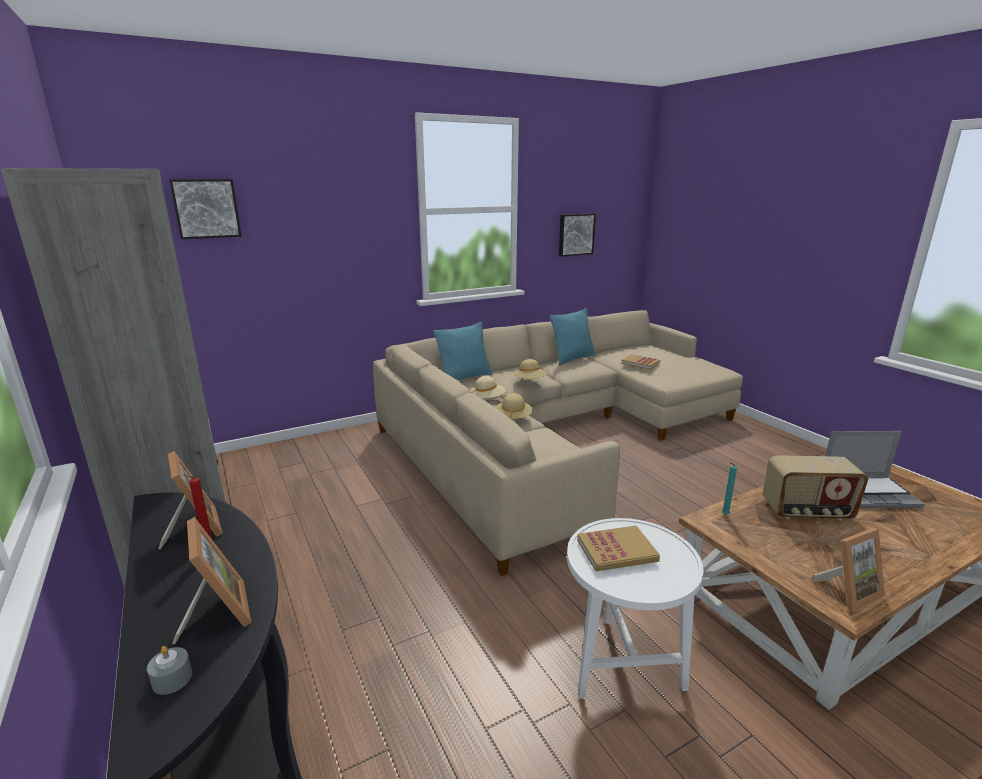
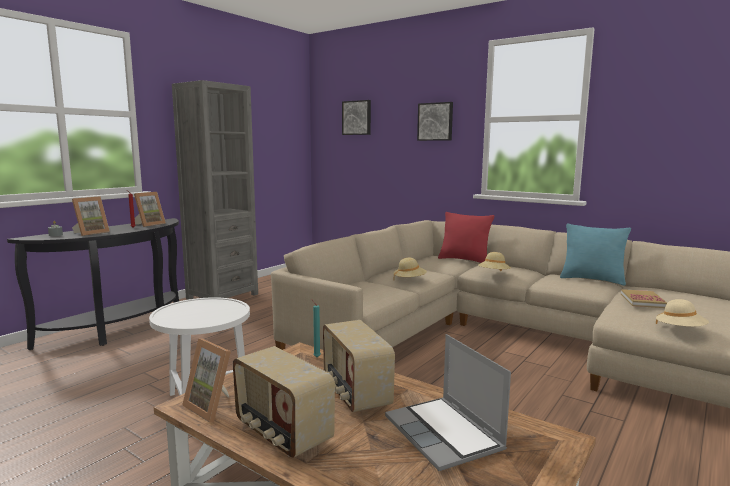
camera: 65 degrees right, 10 degrees down
turquoise pillow [433,322,493,380] -> red pillow [438,212,494,263]
beige hat [471,376,505,398] -> beige hat moved to [656,299,709,327]
picture [559,213,596,257] -> picture moved to [417,102,453,141]
book [577,526,660,571] -> none
none -> radio [233,346,335,458]

